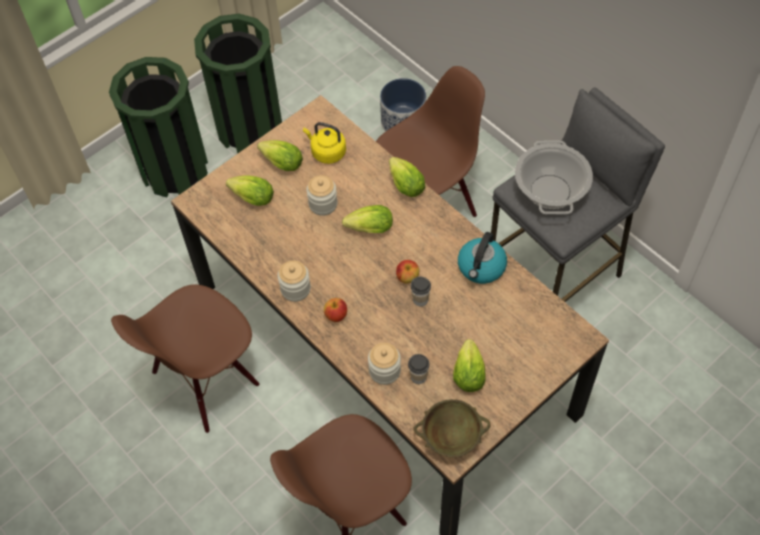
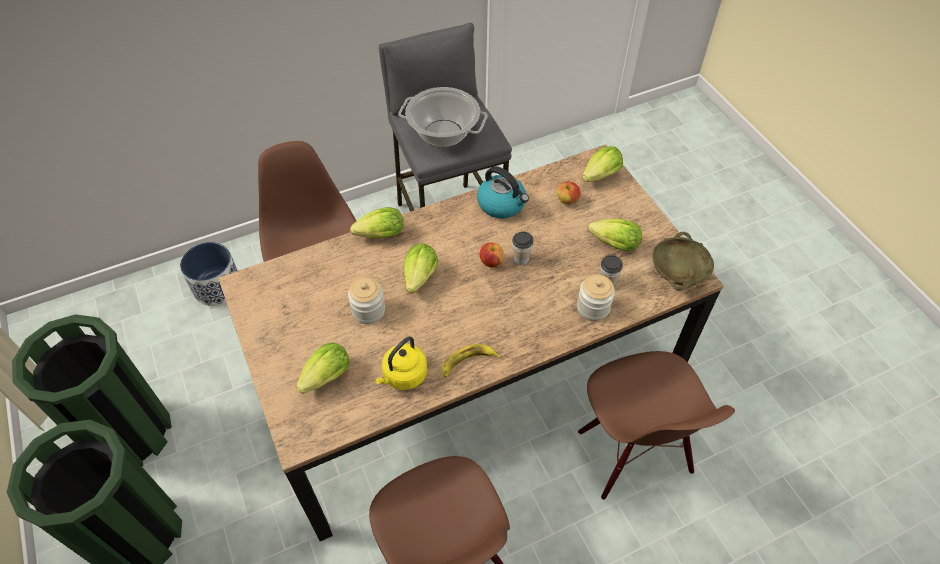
camera: 75 degrees left, 5 degrees down
lettuce [257,140,303,171] -> lettuce moved to [582,146,623,182]
jar [278,260,311,302] -> banana [442,344,501,377]
yellow kettle [303,122,346,164] -> yellow kettle moved to [375,336,427,390]
apple [324,298,347,322] -> apple moved to [557,182,580,205]

